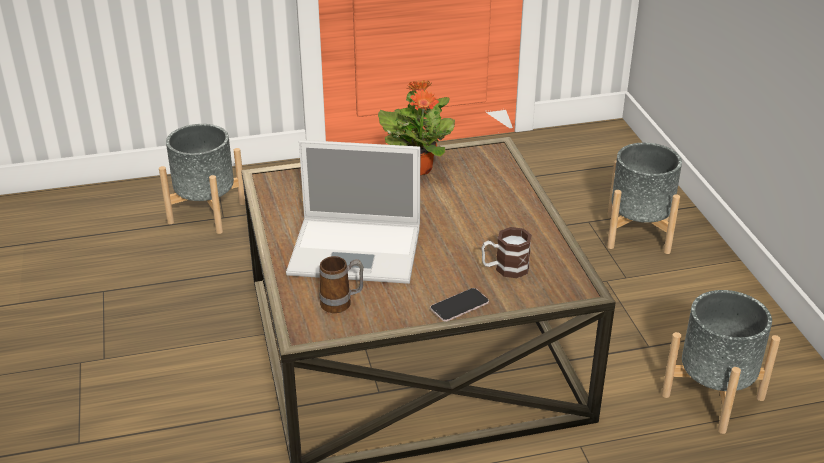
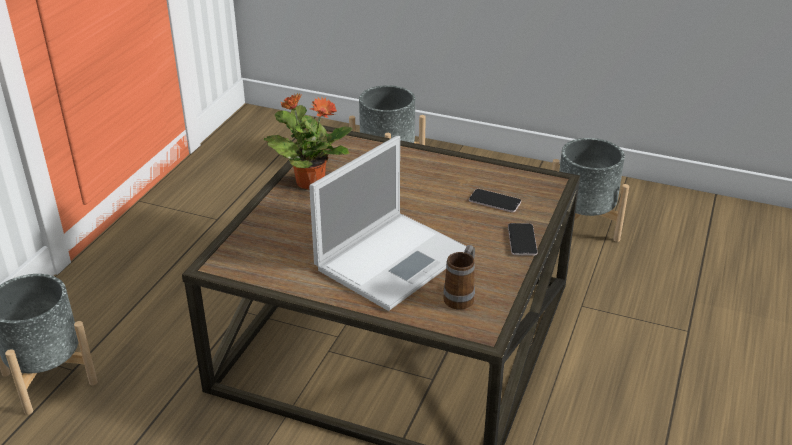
camera: 55 degrees left, 0 degrees up
mug [482,227,532,278] -> phone [469,189,521,212]

